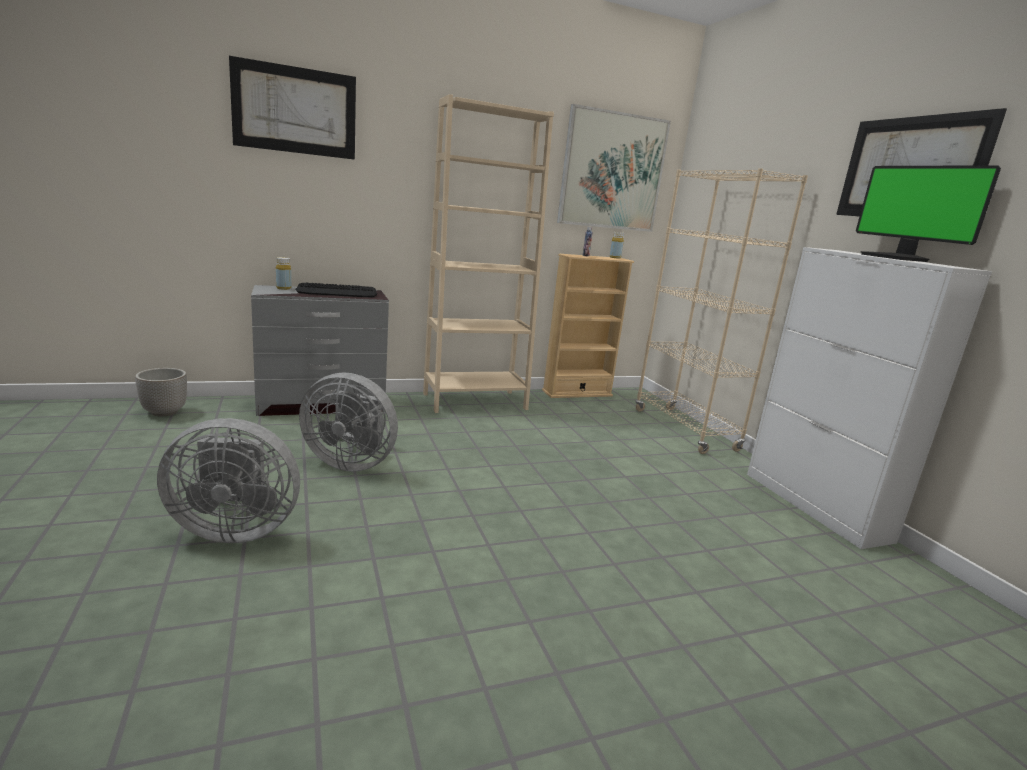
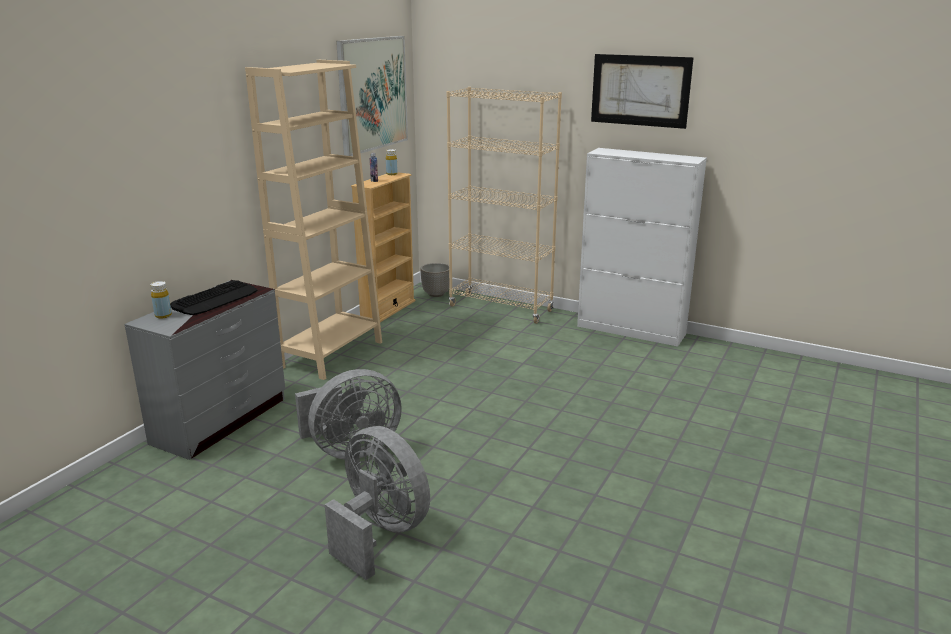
camera: 40 degrees left, 5 degrees up
planter [135,368,187,416] -> planter moved to [420,263,450,297]
grey fan [157,418,300,543] -> grey fan turned 90 degrees counterclockwise [325,426,430,580]
picture [229,56,356,160] -> none
monitor [856,165,1001,262] -> none

